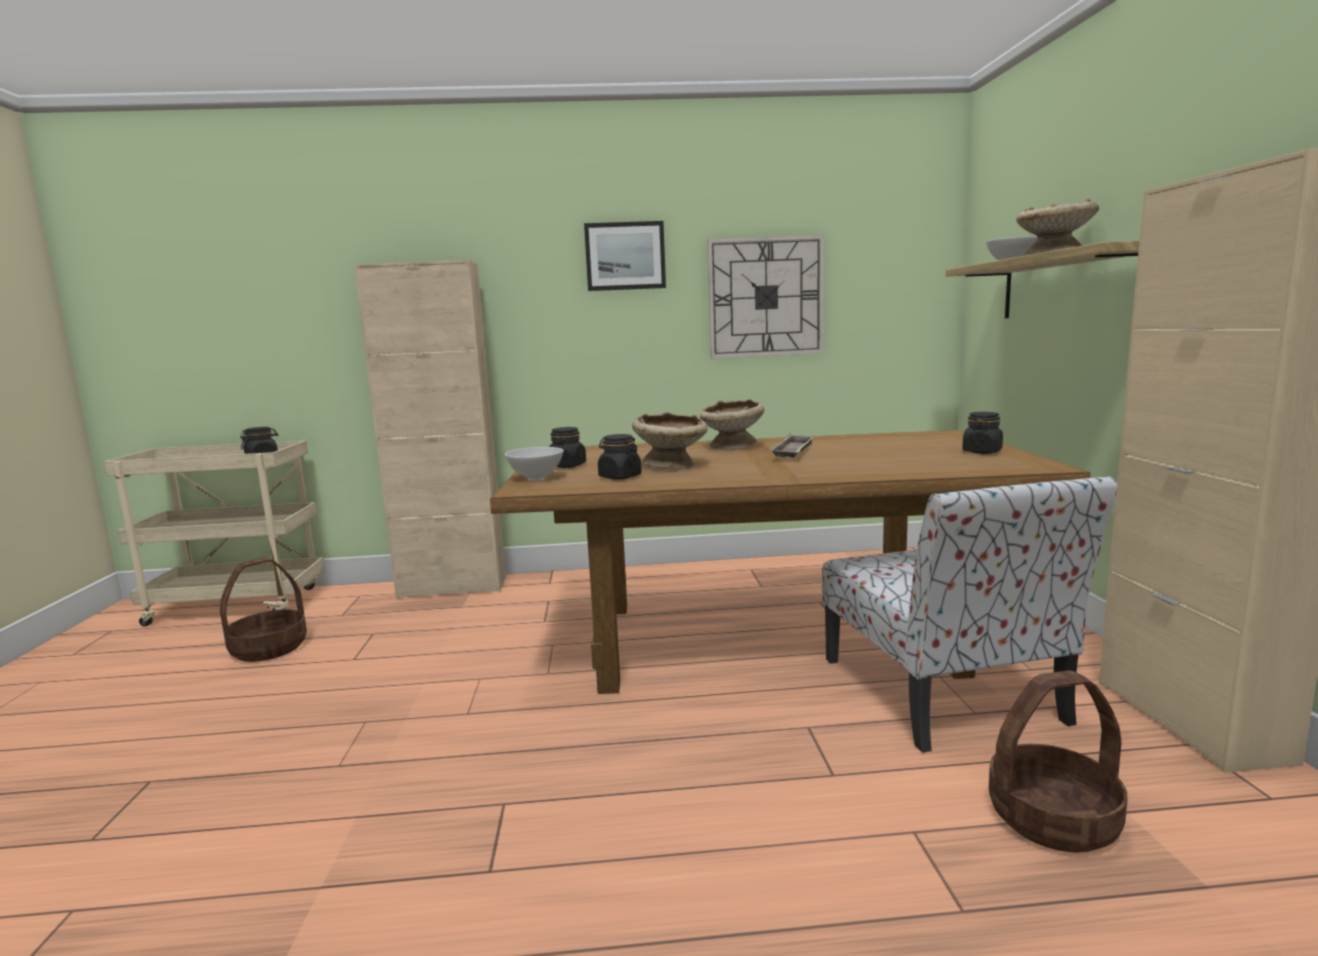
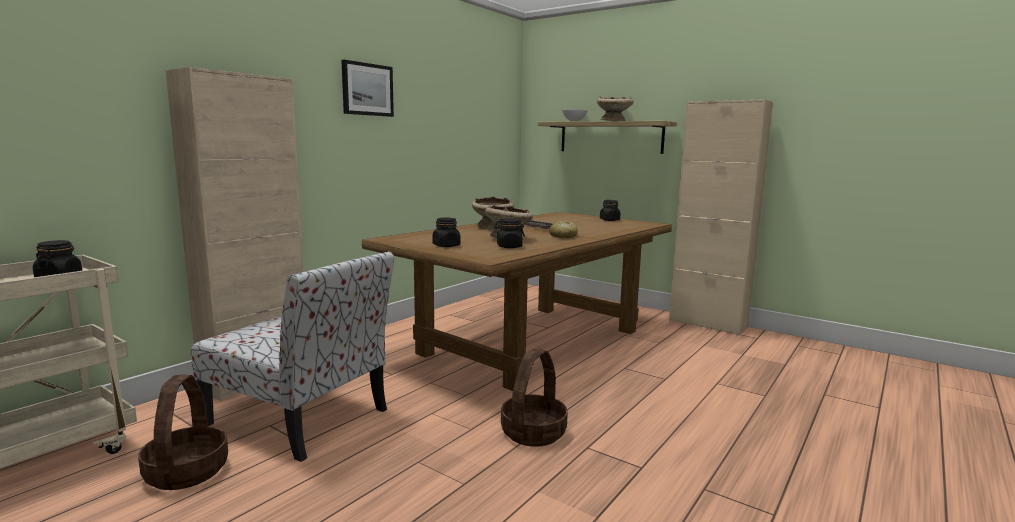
camera: 50 degrees left, 0 degrees up
white bowl [505,447,564,480] -> none
wall clock [707,235,824,359] -> none
chair [822,476,1118,753] -> chair moved to [191,252,394,462]
basket [989,670,1128,853] -> basket moved to [501,348,568,447]
none -> bread [549,220,578,238]

